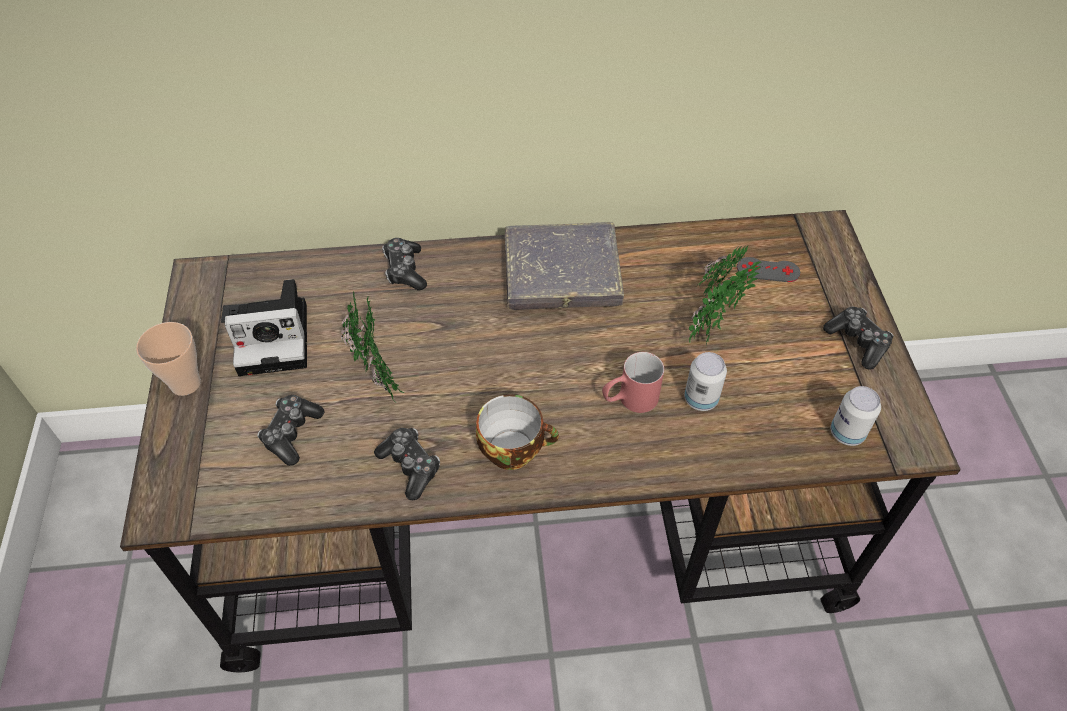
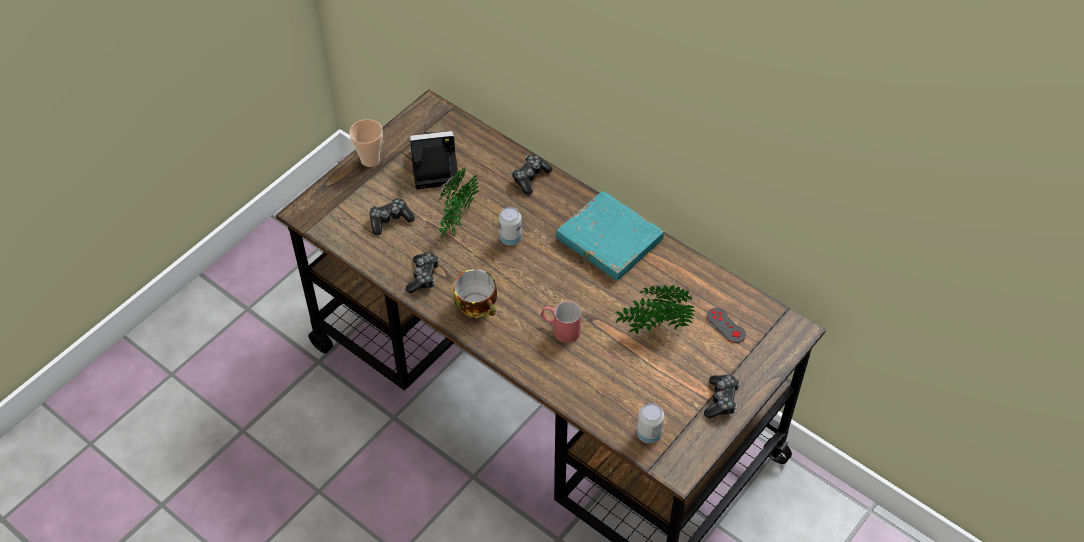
camera: 45 degrees right, 0 degrees up
camera [225,279,307,376] -> camera turned 135 degrees clockwise [409,131,458,189]
grey book [505,222,624,310] -> turquoise book [556,191,664,281]
can [684,352,727,411] -> can moved to [499,207,522,245]

